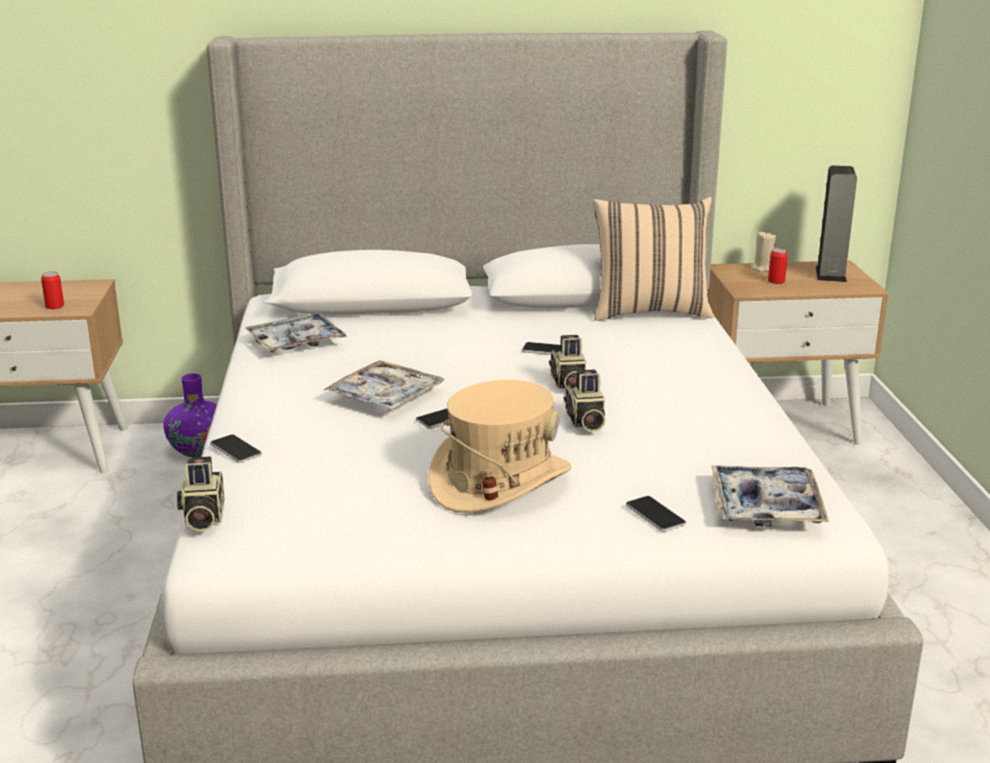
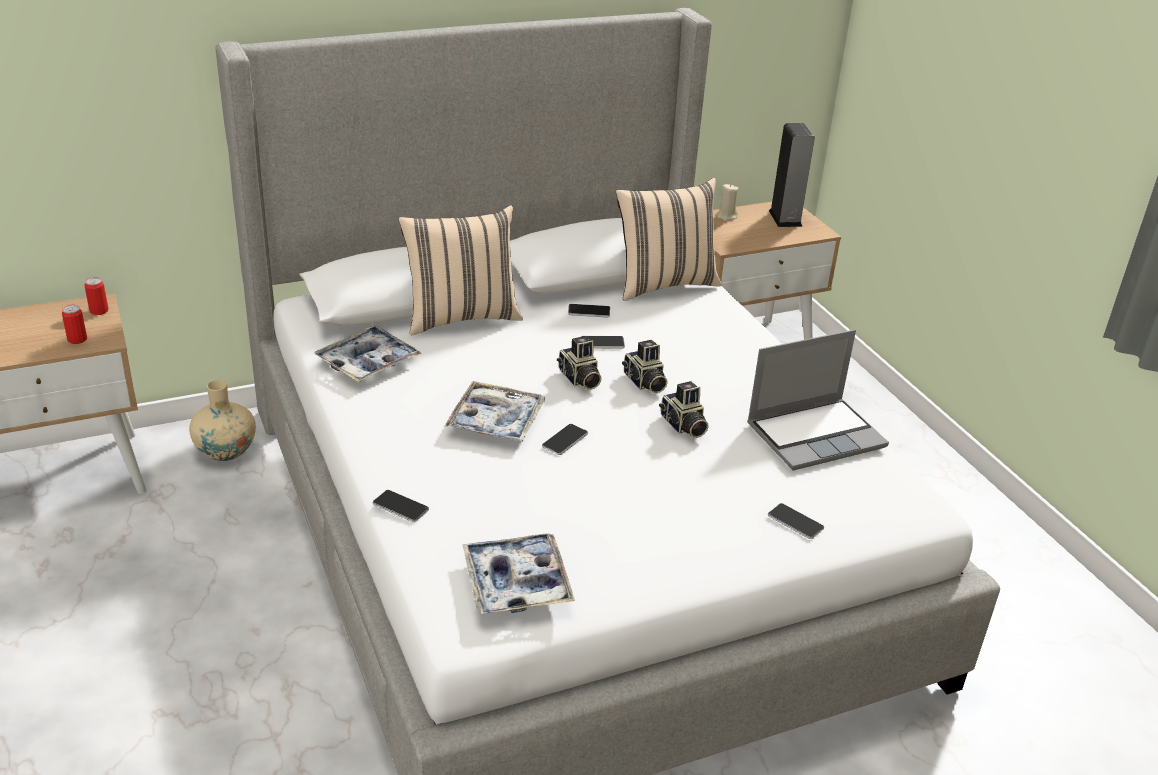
camera: 20 degrees left, 10 degrees up
purple vase [163,373,217,457] -> beige vase [189,380,256,461]
camera [177,456,224,532] -> camera moved to [557,336,602,390]
beige hat [428,380,572,513] -> none
tray [711,465,829,527] -> tray moved to [463,533,575,614]
can [768,248,788,284] -> can moved to [84,277,109,315]
none -> beige pillow [399,205,523,335]
none -> phone [568,304,610,318]
none -> laptop [747,330,889,470]

